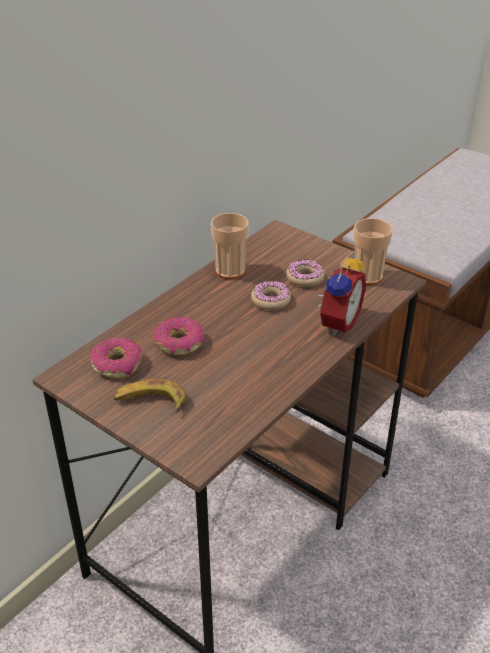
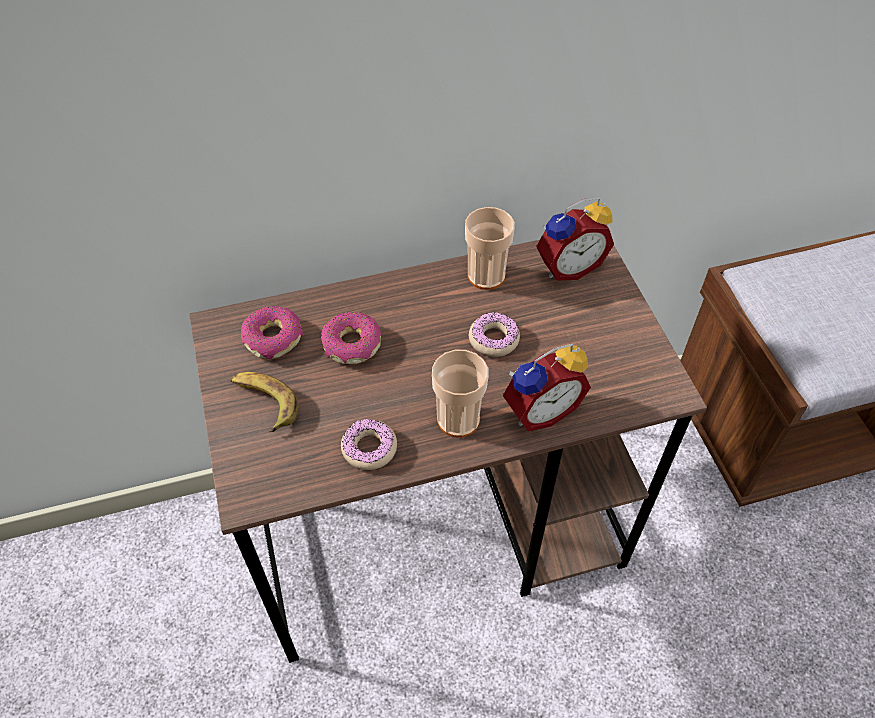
camera: 35 degrees right, 15 degrees up
donut [286,259,325,287] -> donut moved to [341,419,397,470]
cup [353,218,393,285] -> cup moved to [432,350,488,438]
none -> alarm clock [536,198,614,281]

